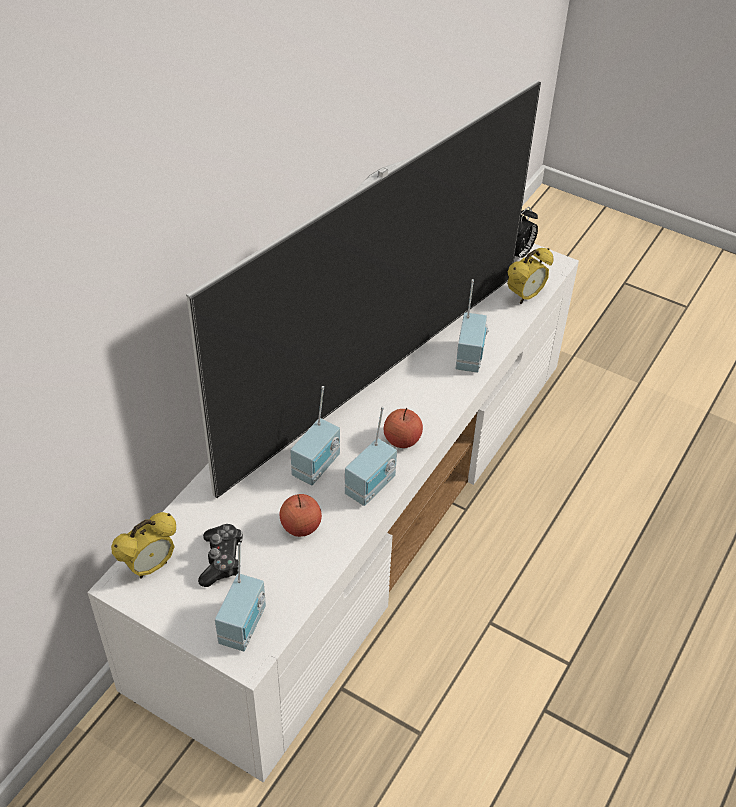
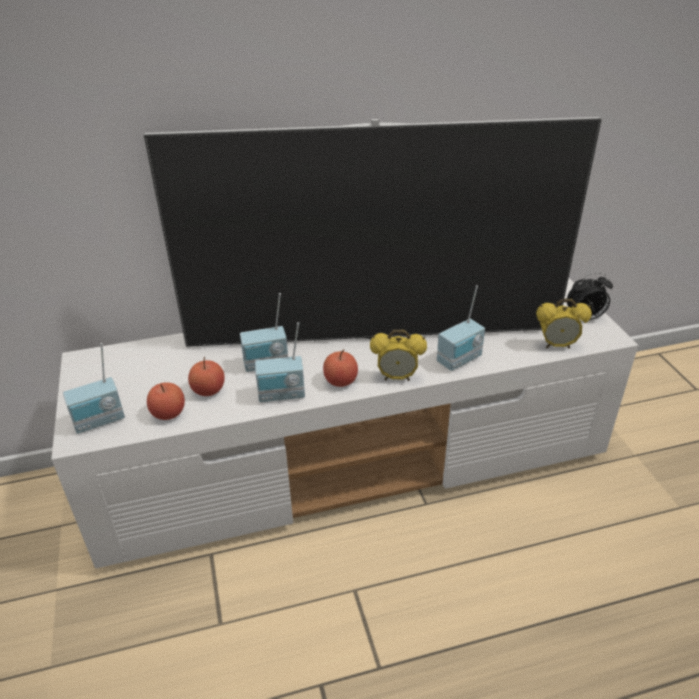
camera: 45 degrees right, 10 degrees down
alarm clock [111,512,176,578] -> alarm clock moved to [370,330,427,381]
game controller [198,524,243,587] -> none
none -> apple [147,382,185,420]

